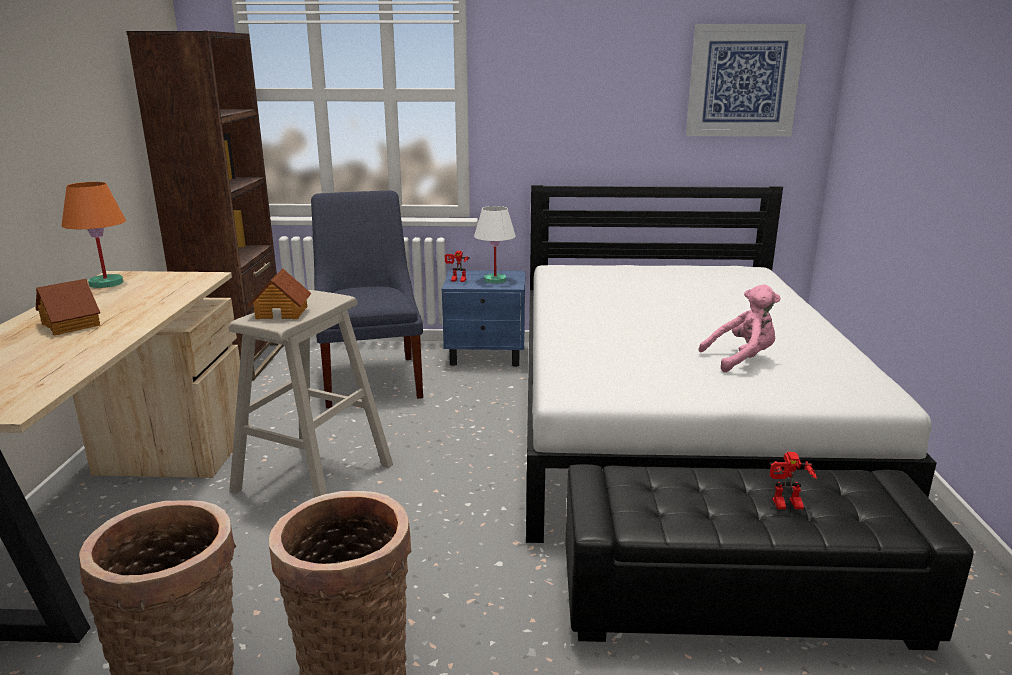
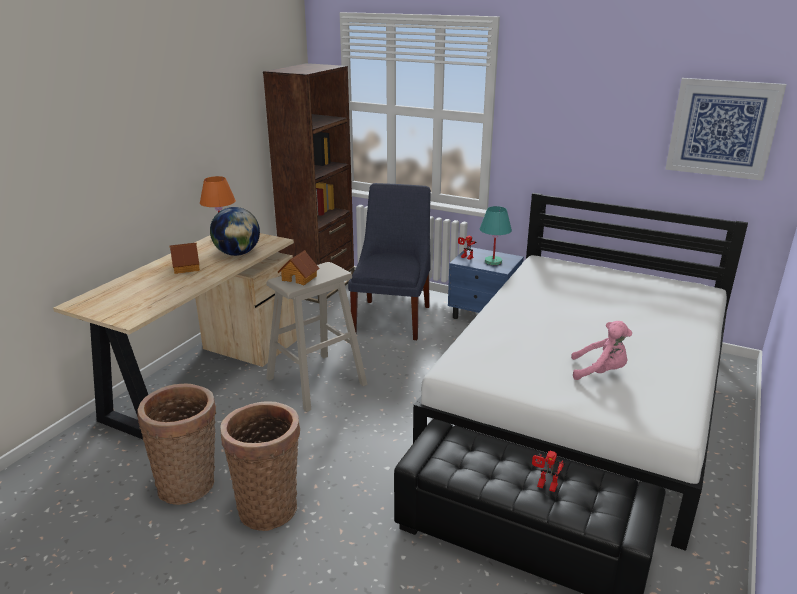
camera: 25 degrees right, 5 degrees up
white table lamp [474,206,516,284] -> turquoise table lamp [480,206,512,265]
none -> globe [210,207,260,256]

